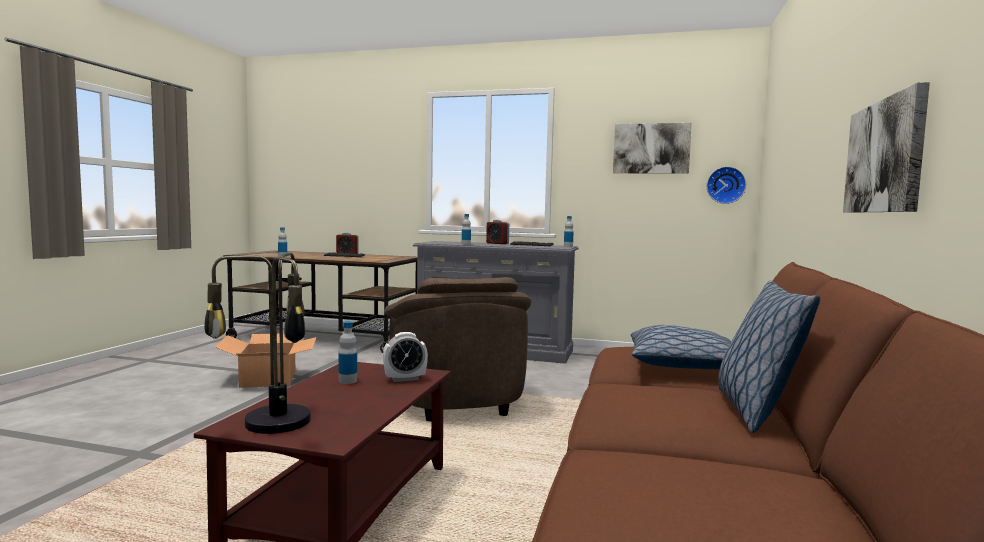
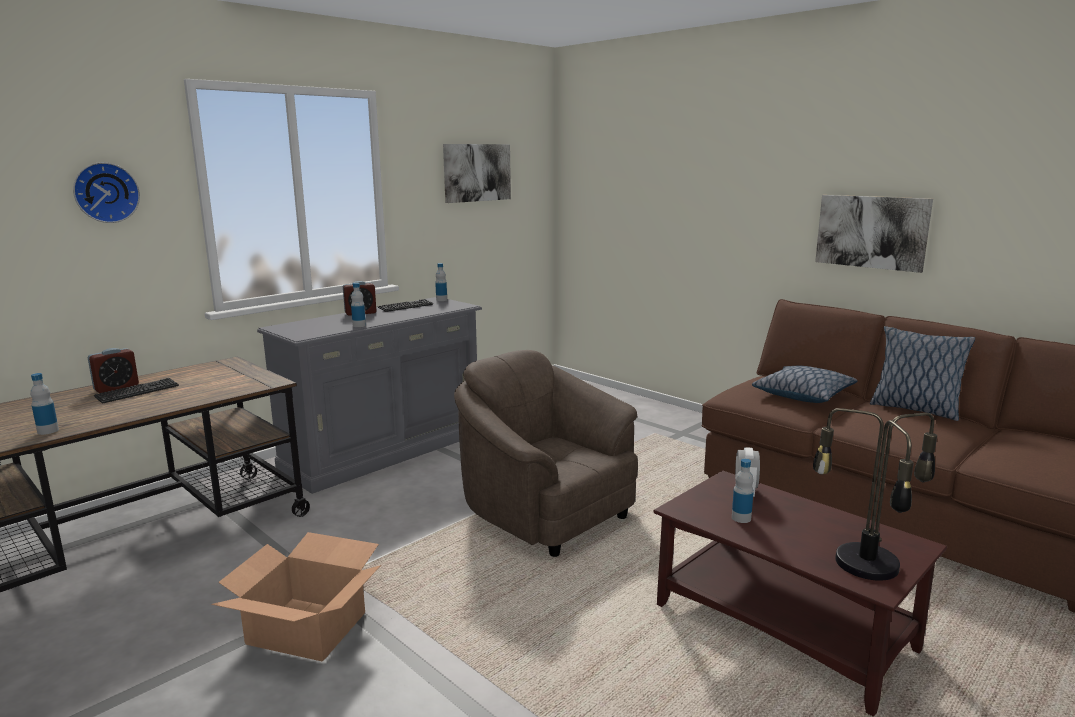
camera: 60 degrees left, 10 degrees up
brown armchair [384,277,531,421] -> brown armchair turned 150 degrees counterclockwise [454,350,638,557]
wall clock [707,167,746,204] -> wall clock moved to [73,162,140,223]

